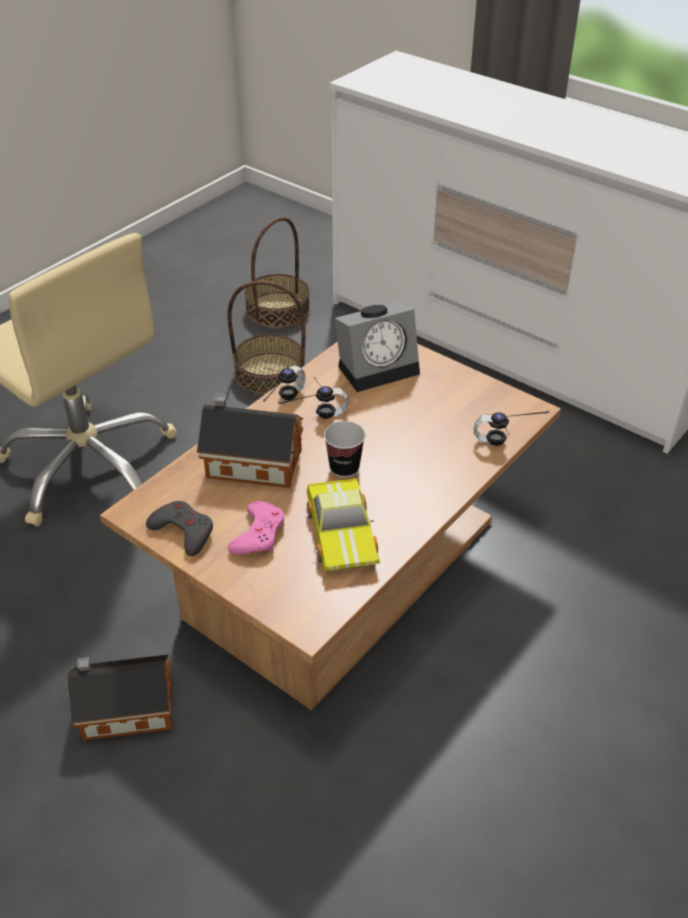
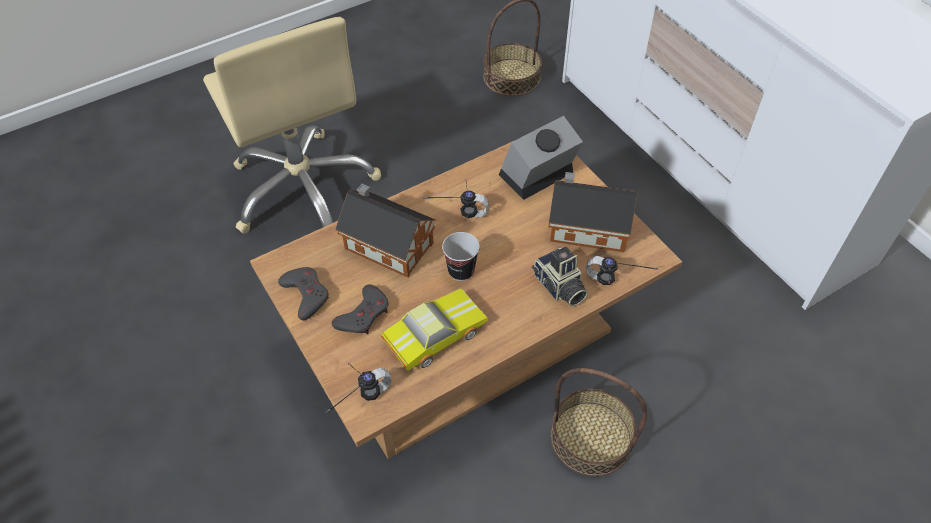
camera: 20 degrees right, 10 degrees up
toy house [67,654,172,741] -> toy house moved to [548,172,637,252]
basket [227,280,306,395] -> basket moved to [551,368,647,476]
pink game controller [228,501,285,555] -> grey game controller [332,284,389,334]
headphones [263,366,305,402] -> headphones moved to [326,362,391,413]
toy car [307,478,380,571] -> toy car turned 135 degrees counterclockwise [381,288,488,371]
alarm clock [335,302,420,392] -> alarm clock turned 150 degrees clockwise [499,116,583,200]
none -> camera [532,247,588,307]

